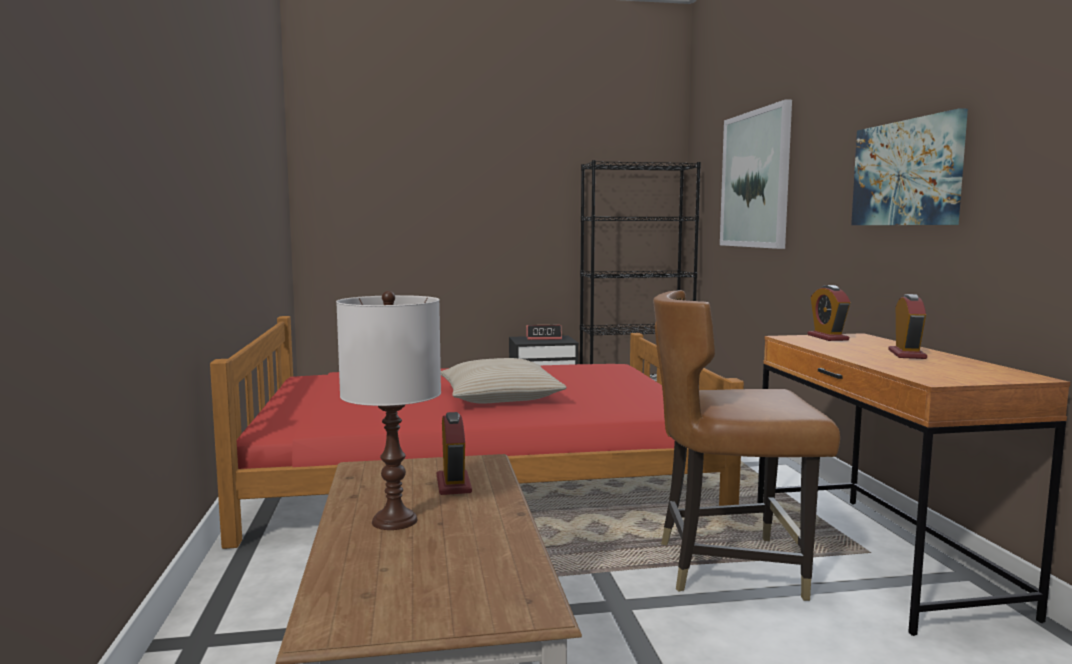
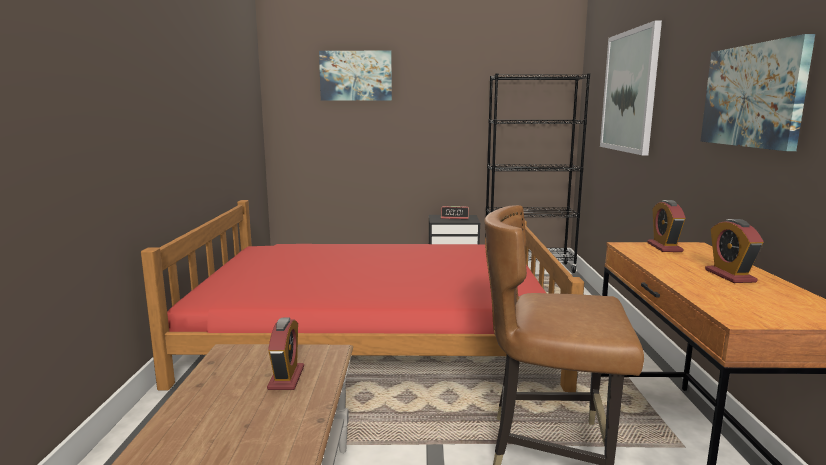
camera: 10 degrees right, 5 degrees up
white table lamp [336,291,441,530] -> none
beige pillow [441,358,566,403] -> none
alarm clock [888,294,927,359] -> alarm clock turned 150 degrees clockwise [705,219,764,283]
none -> picture [319,51,392,100]

